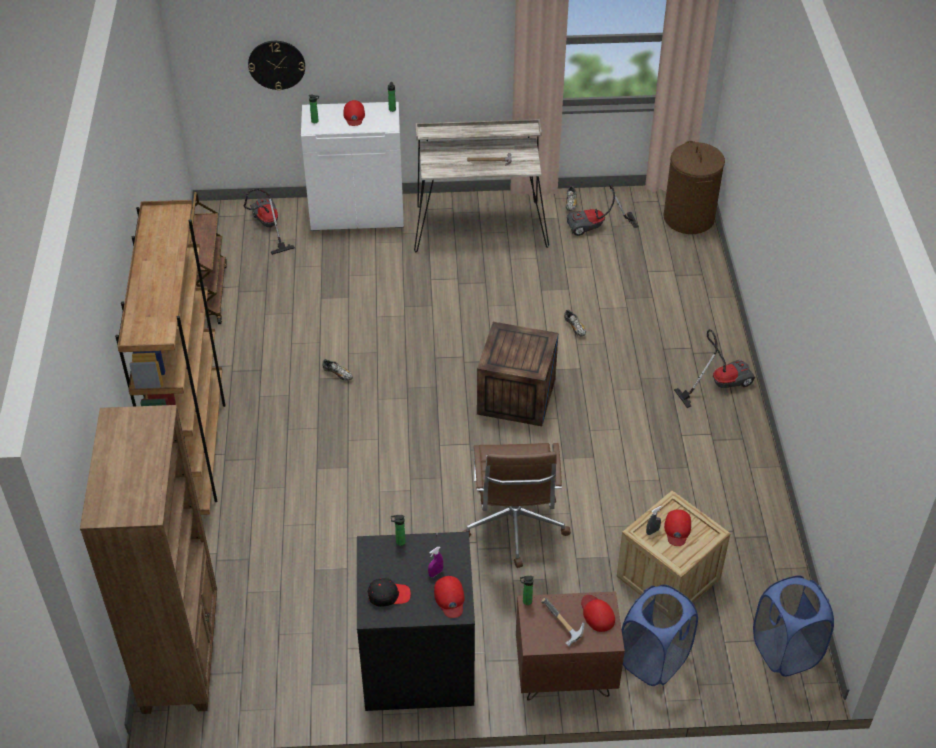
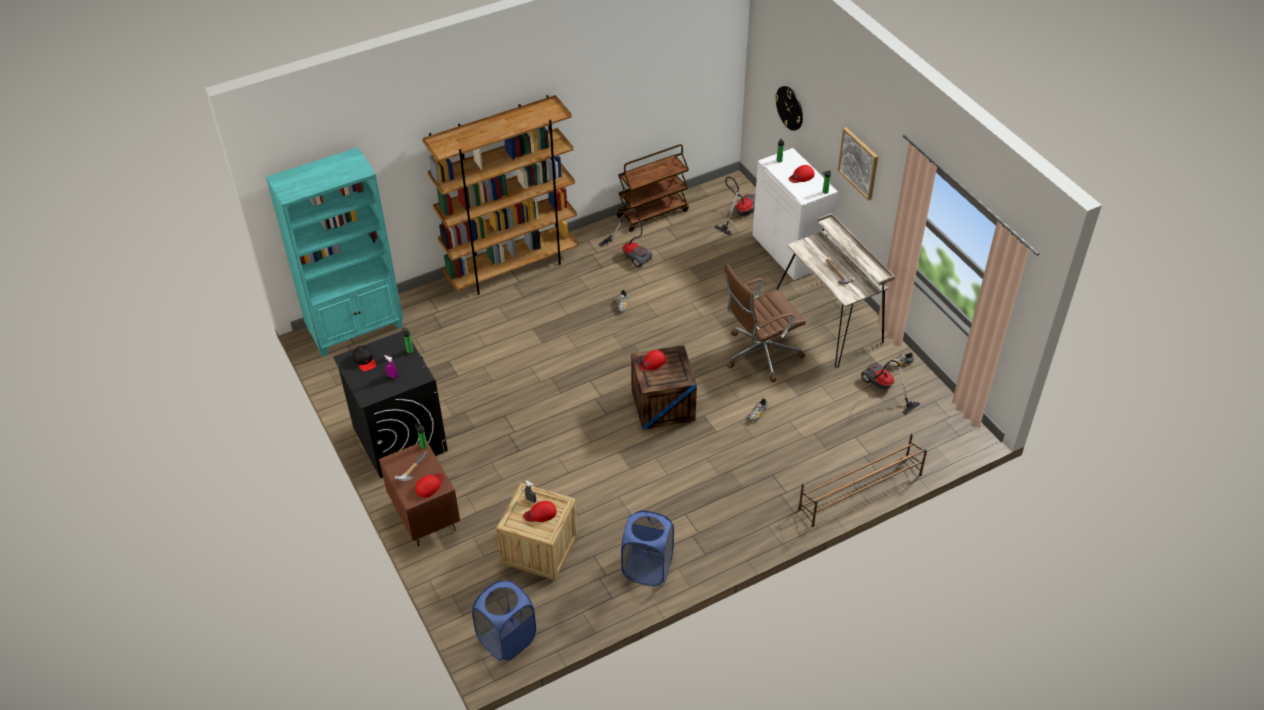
camera: 65 degrees right, 0 degrees up
brown bookcase [80,405,217,714] -> turquoise bookcase [266,147,403,357]
red cap [434,576,465,618] -> red cap moved to [639,350,666,372]
brown office chair [462,443,571,568] -> brown office chair moved to [724,264,806,382]
blue laundry basket [622,584,698,686] -> blue laundry basket moved to [621,510,674,586]
brown laundry basket [663,141,725,234] -> none
vacuum cleaner [674,329,755,408] -> vacuum cleaner moved to [598,209,652,267]
none -> brown shoe rack [798,433,927,527]
none -> picture [838,127,878,201]

